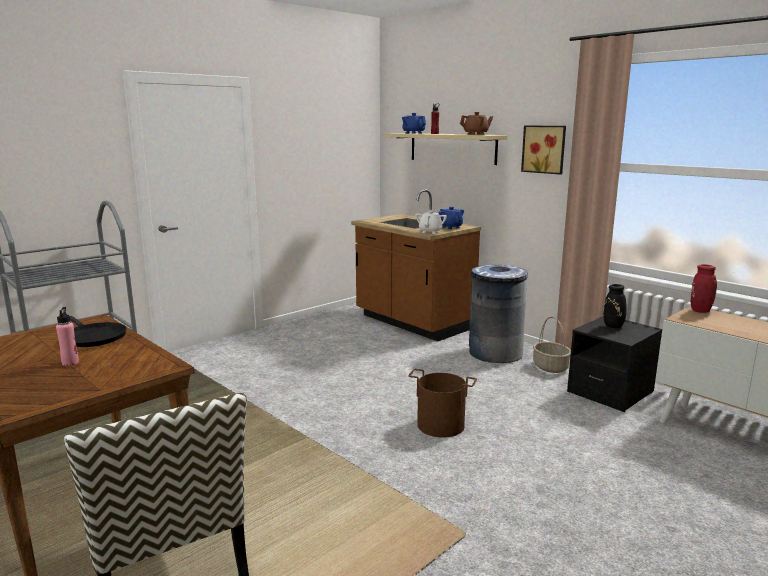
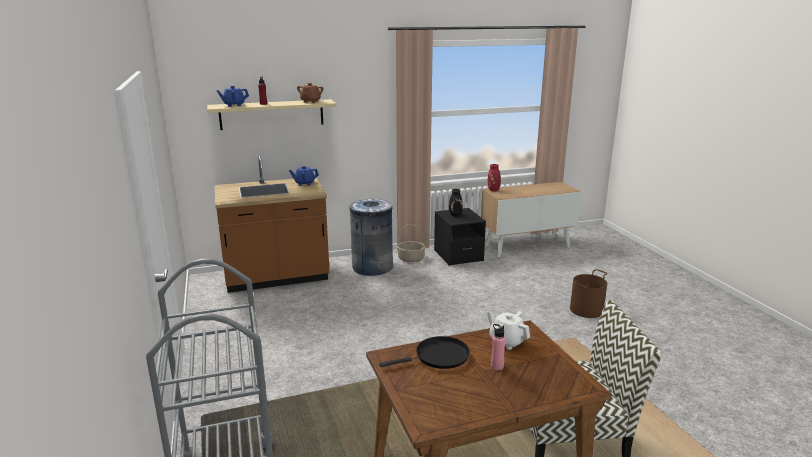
camera: 65 degrees left, 5 degrees up
brown bucket [409,369,477,438] -> brown bucket moved to [570,269,608,318]
white teapot [415,210,447,234] -> white teapot moved to [487,311,530,350]
picture [521,126,566,175] -> none

